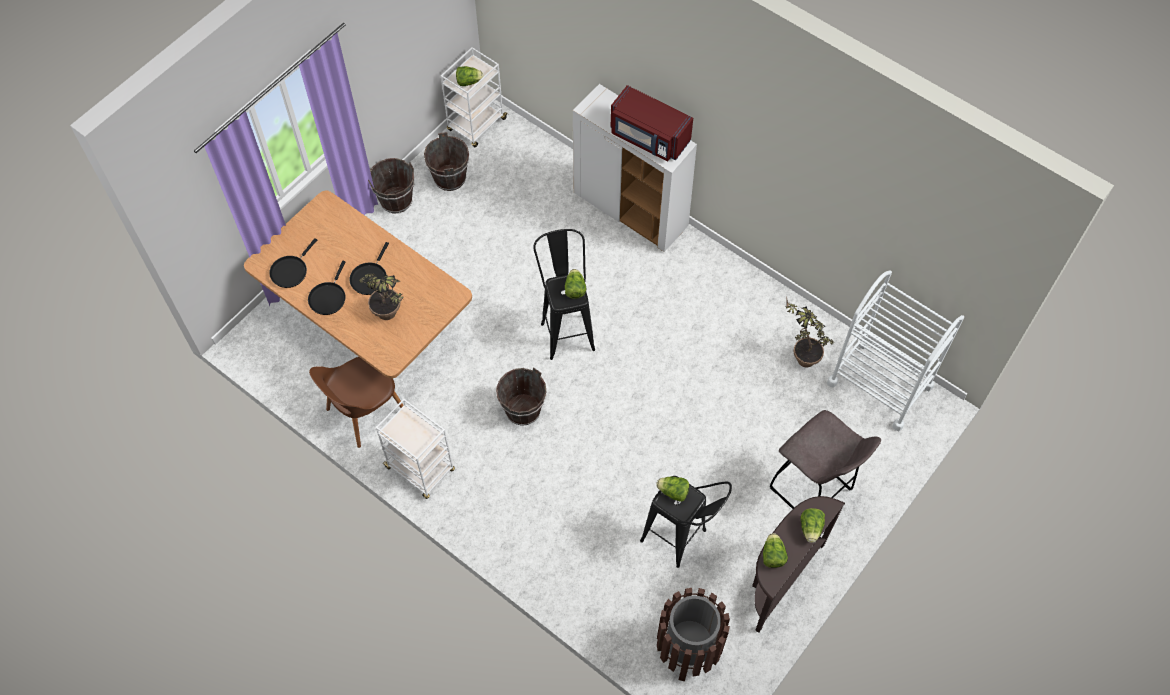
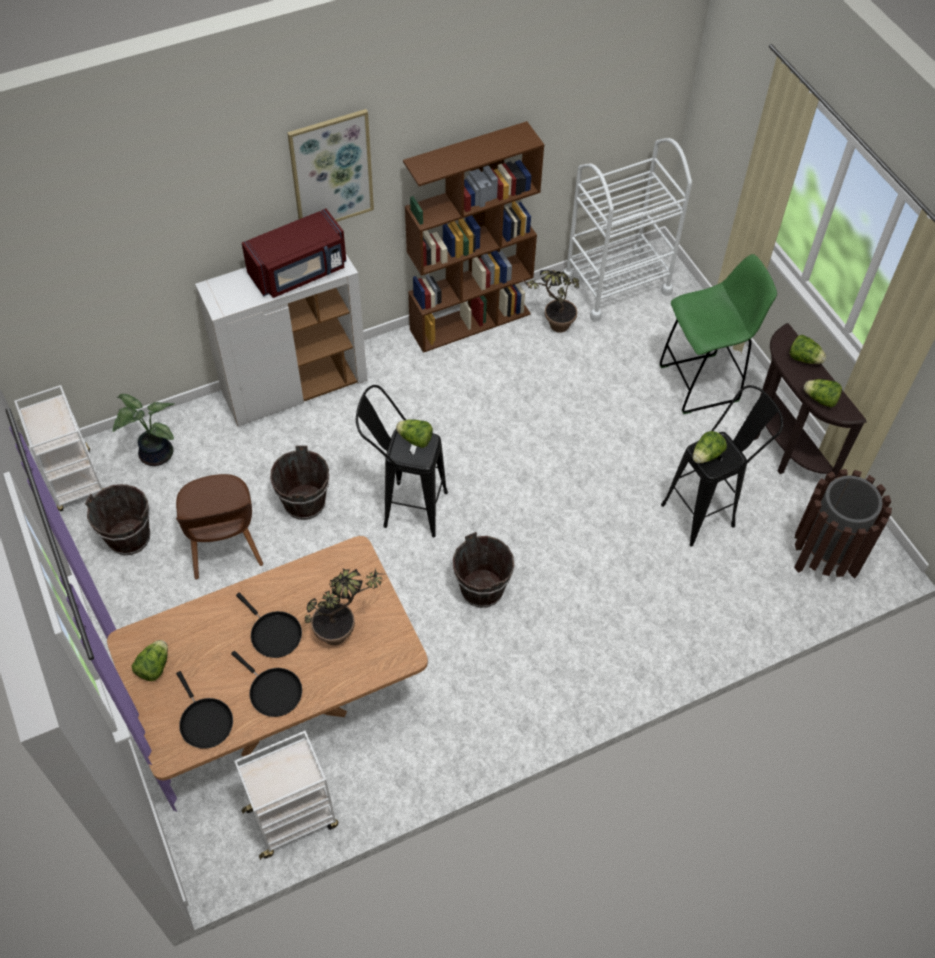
camera: 65 degrees left, 5 degrees down
brown chair [309,357,404,448] -> brown chair moved to [176,474,263,580]
brown bucket [368,158,414,213] -> brown bucket moved to [270,445,330,520]
white cart [376,399,455,499] -> white cart moved to [234,730,338,860]
lettuce [456,66,484,86] -> lettuce moved to [131,640,168,681]
grey stool [770,410,881,509] -> green stool [659,254,777,414]
none -> potted plant [113,394,175,466]
none -> picture [287,109,374,222]
none -> brown bookcase [403,121,544,353]

